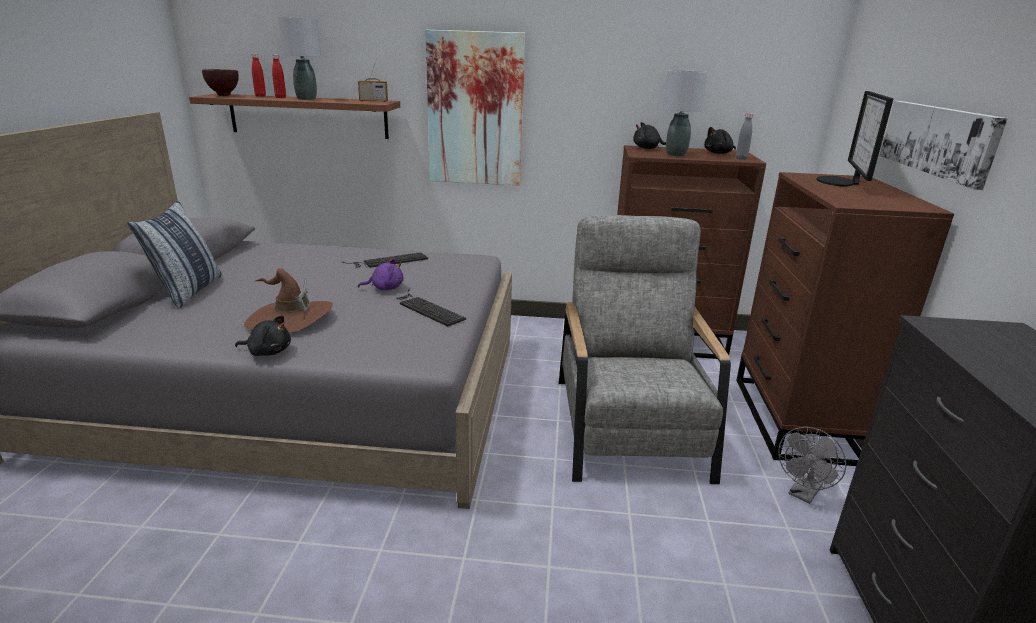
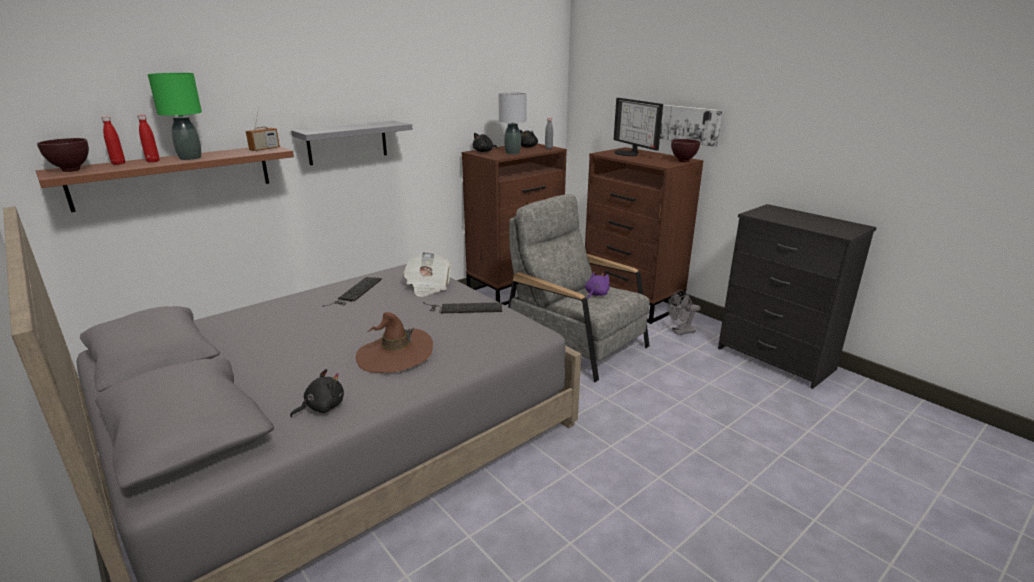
camera: 45 degrees left, 0 degrees up
pillow [127,200,222,308] -> none
black plush toy [235,315,291,356] -> black plush toy moved to [290,369,344,417]
grey table lamp [278,17,321,100] -> green table lamp [148,73,202,160]
purple plush toy [358,258,404,290] -> purple plush toy moved to [585,271,610,299]
picture [425,30,525,186] -> grey shelf [291,121,412,165]
grey fan [778,427,846,504] -> grey fan turned 75 degrees clockwise [668,290,701,335]
none -> newspaper [403,251,451,297]
none -> brown bowl [671,139,700,162]

